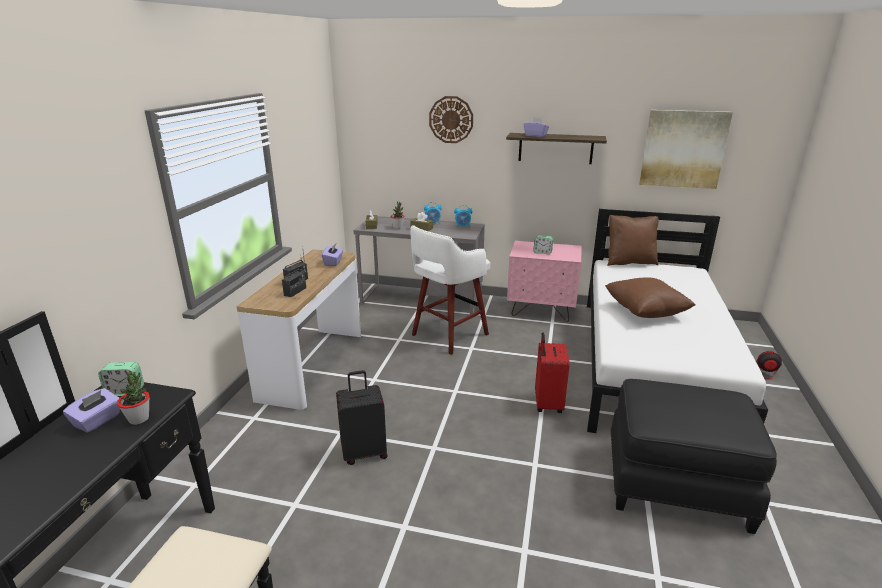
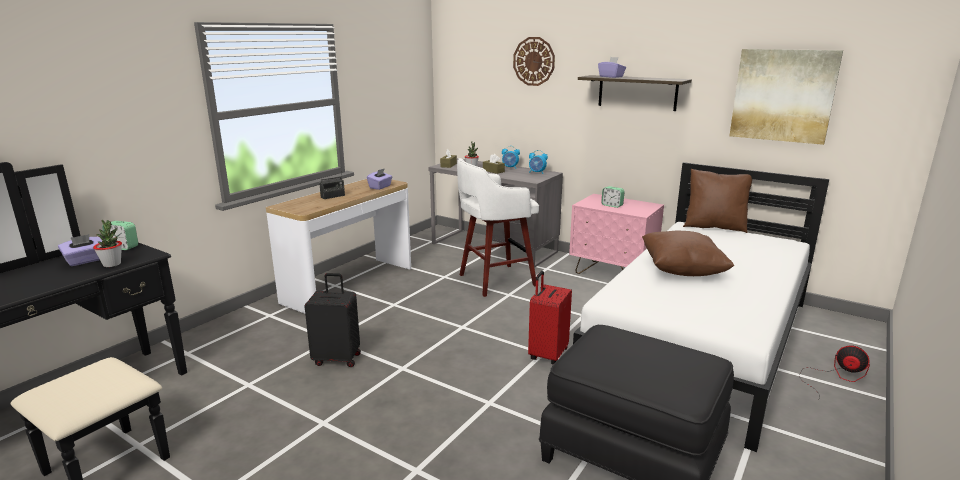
camera: 20 degrees right, 5 degrees down
radio [282,254,306,297] -> none

